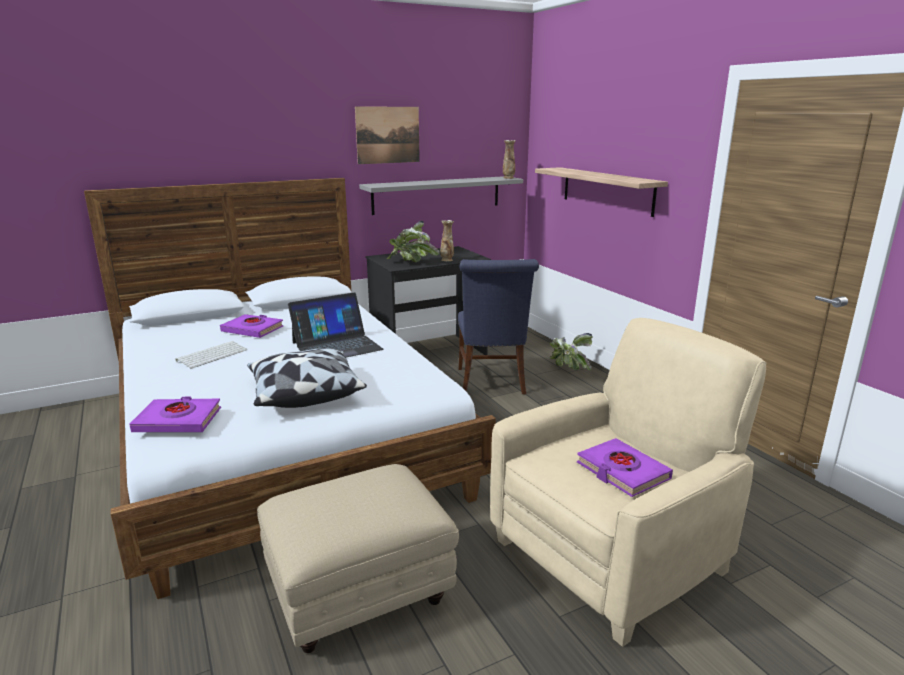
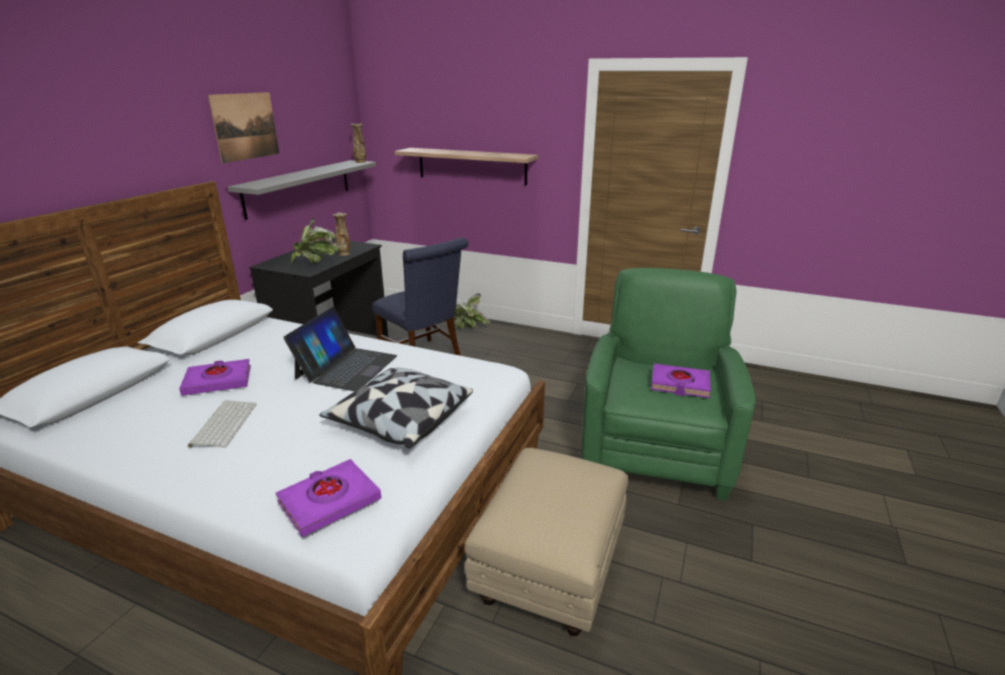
camera: 40 degrees left, 5 degrees up
beige armchair [490,318,766,647] -> green armchair [582,268,756,501]

